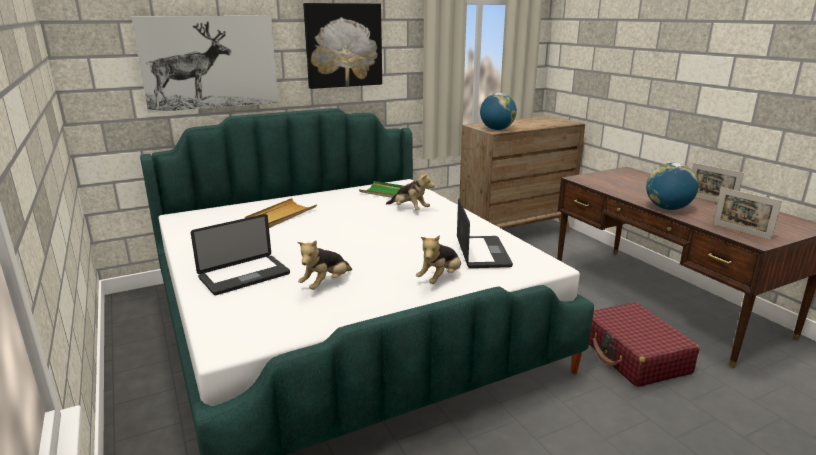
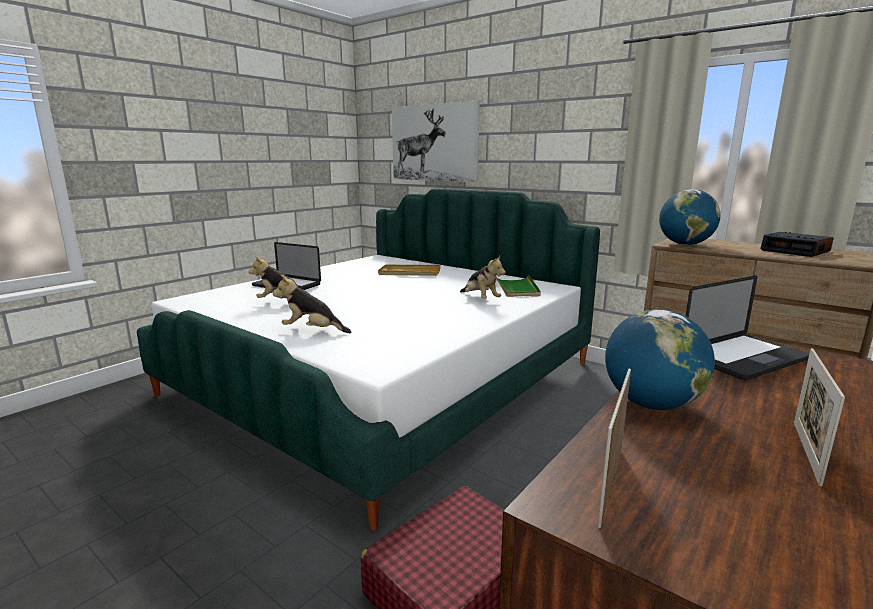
camera: 65 degrees right, 5 degrees down
picture [303,3,382,89] -> none
plush toy [386,171,434,210] -> plush toy turned 45 degrees counterclockwise [460,255,506,298]
laptop [457,199,513,268] -> laptop moved to [686,275,810,380]
none -> alarm clock [760,232,833,257]

